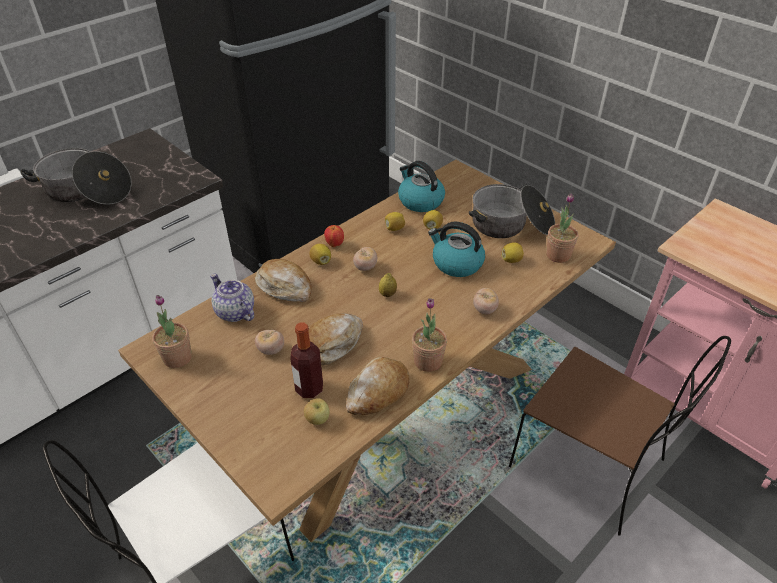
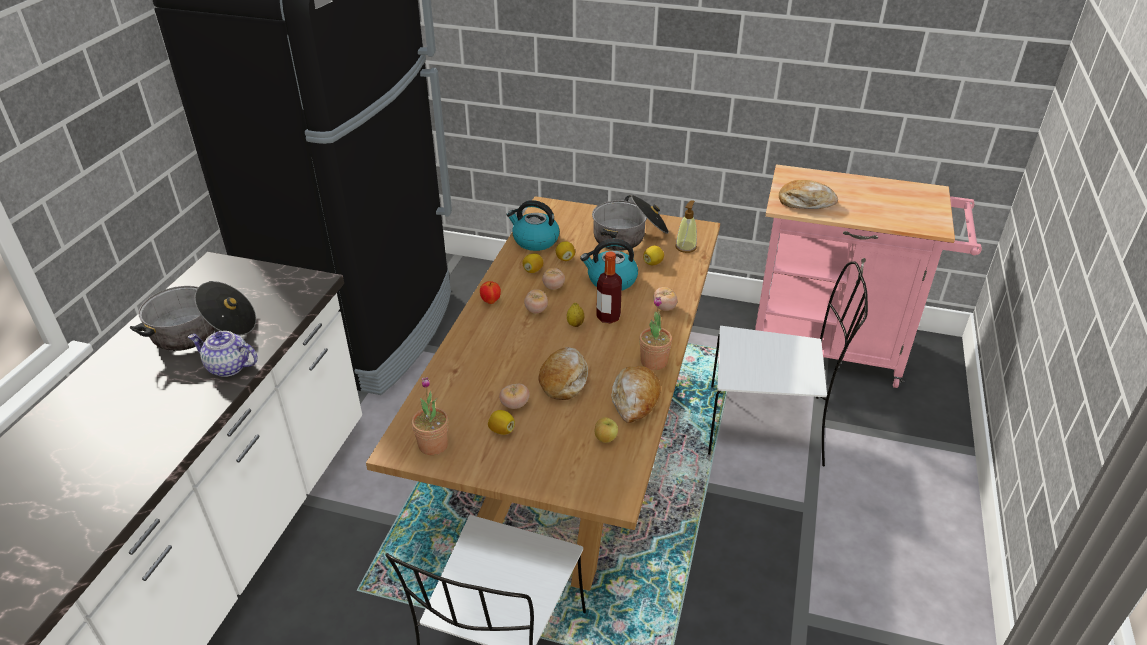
camera: 30 degrees left, 5 degrees down
teapot [210,274,254,322] -> teapot moved to [188,331,258,377]
bread [255,259,312,302] -> bread moved to [779,180,838,209]
bottle [290,323,323,398] -> bottle moved to [596,251,622,324]
lemon [309,244,331,265] -> lemon moved to [488,410,515,435]
brown chair [509,336,731,536] -> white chair [708,261,868,467]
potted plant [546,193,578,263] -> soap dispenser [676,200,697,253]
none -> tomato [542,268,565,290]

